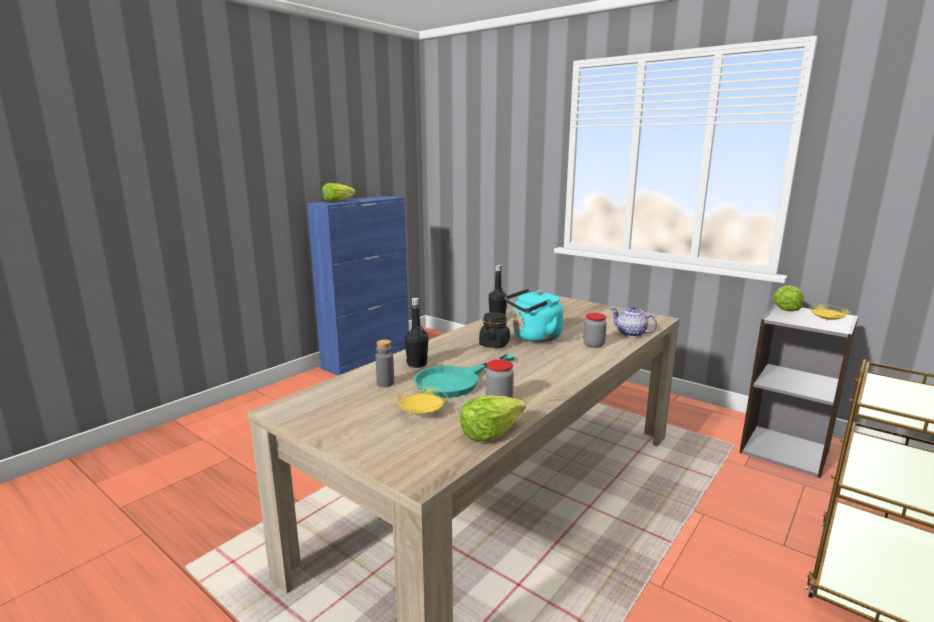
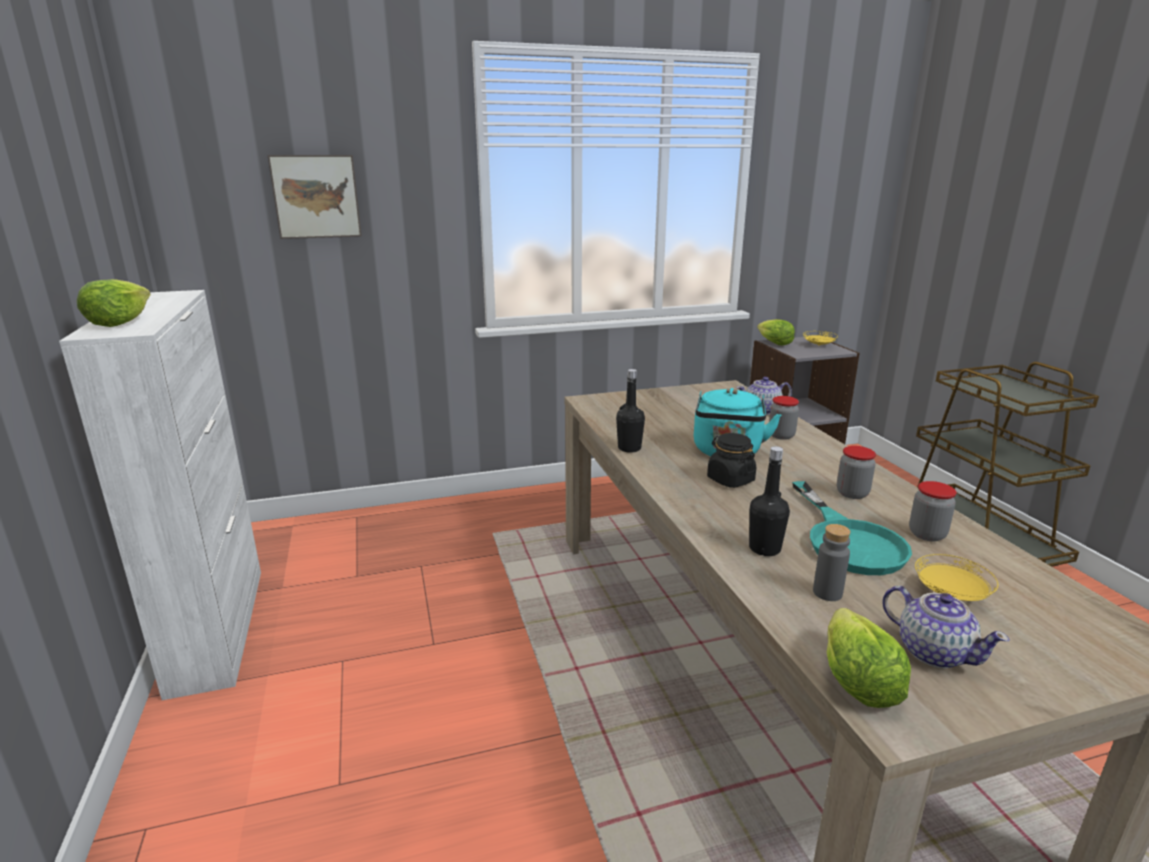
camera: 55 degrees left, 5 degrees up
blue cabinet [307,196,409,376] -> white cabinet [59,290,261,700]
lettuce [460,395,526,442] -> lettuce moved to [827,608,911,708]
none -> picture [268,155,362,239]
none -> jar [837,446,876,499]
none -> teapot [882,586,1010,669]

